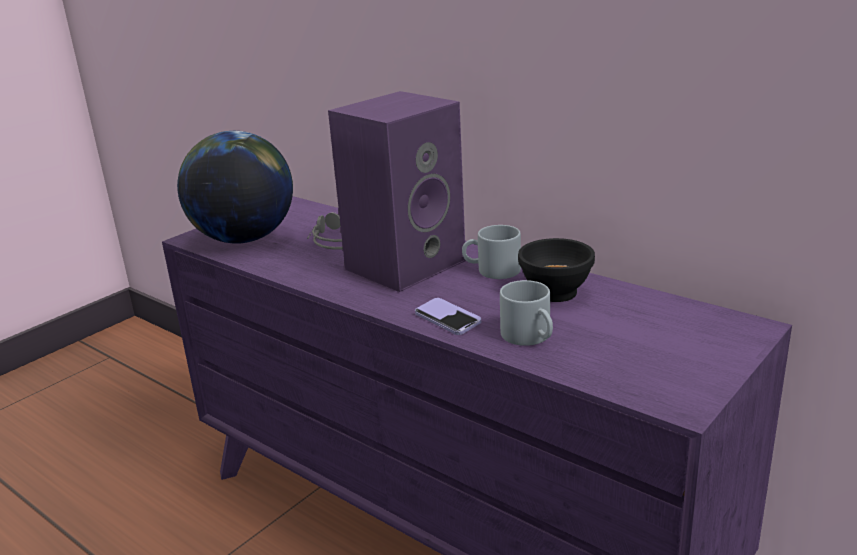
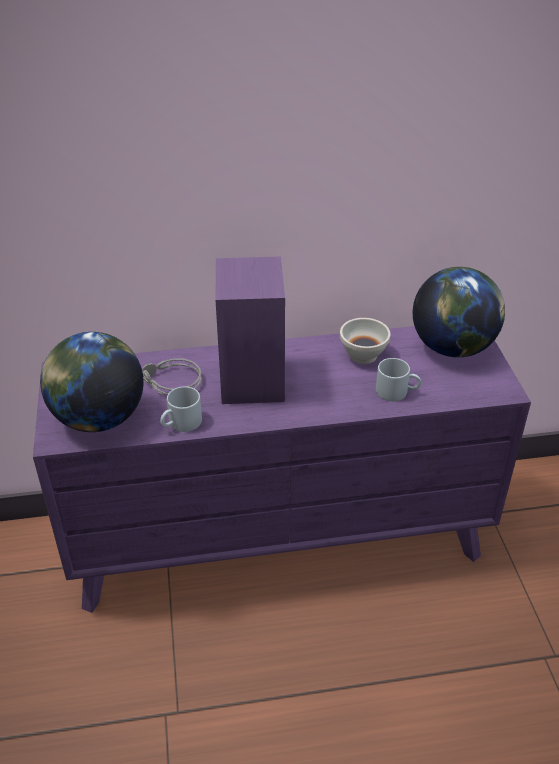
camera: 50 degrees left, 15 degrees up
phone [415,298,482,335] -> none
grey mug [462,225,521,279] -> grey mug moved to [160,386,202,432]
black bowl [518,238,595,302] -> white bowl [340,318,391,364]
none -> globe [413,267,505,357]

